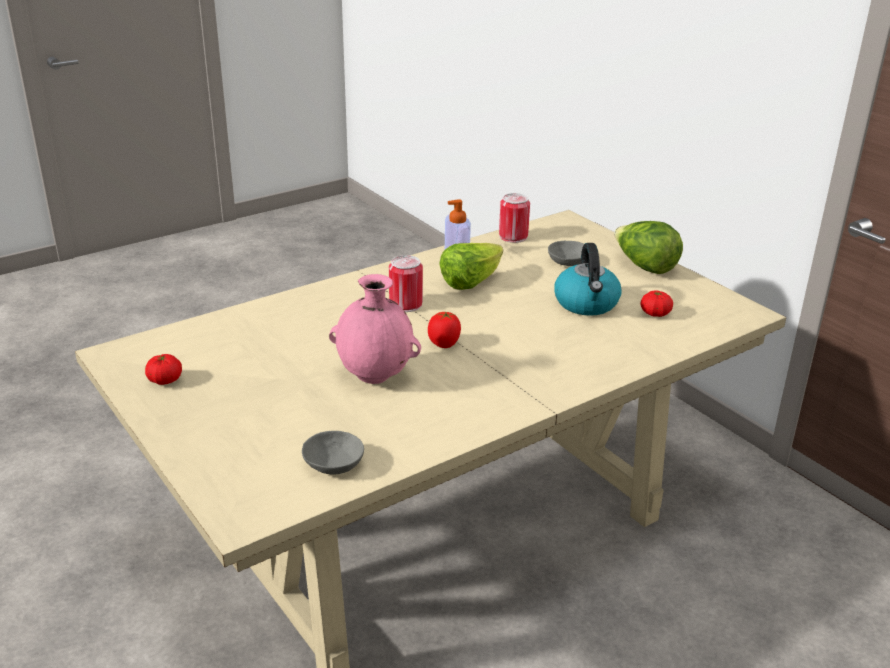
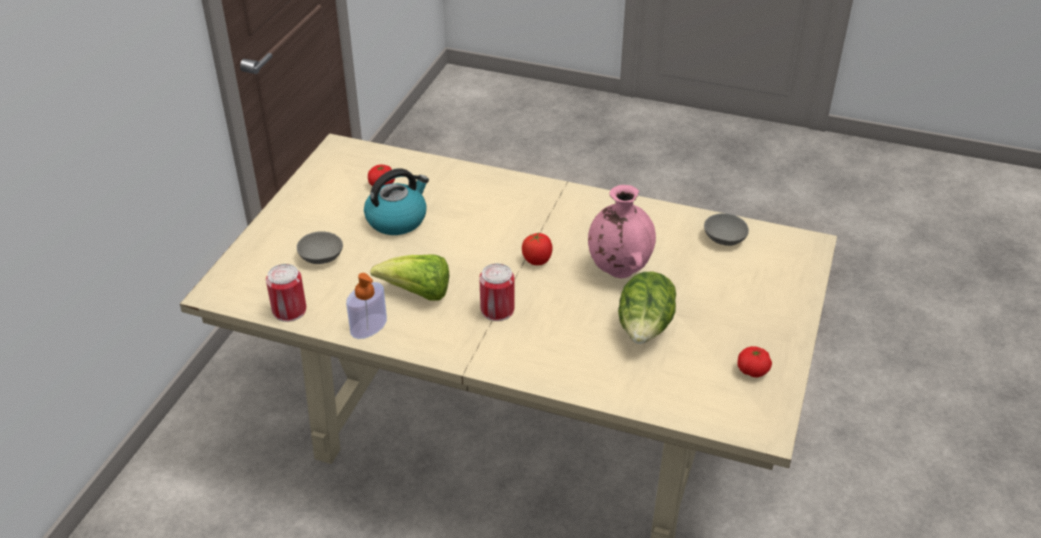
camera: 125 degrees left, 10 degrees up
lettuce [614,221,683,274] -> lettuce moved to [618,271,676,344]

